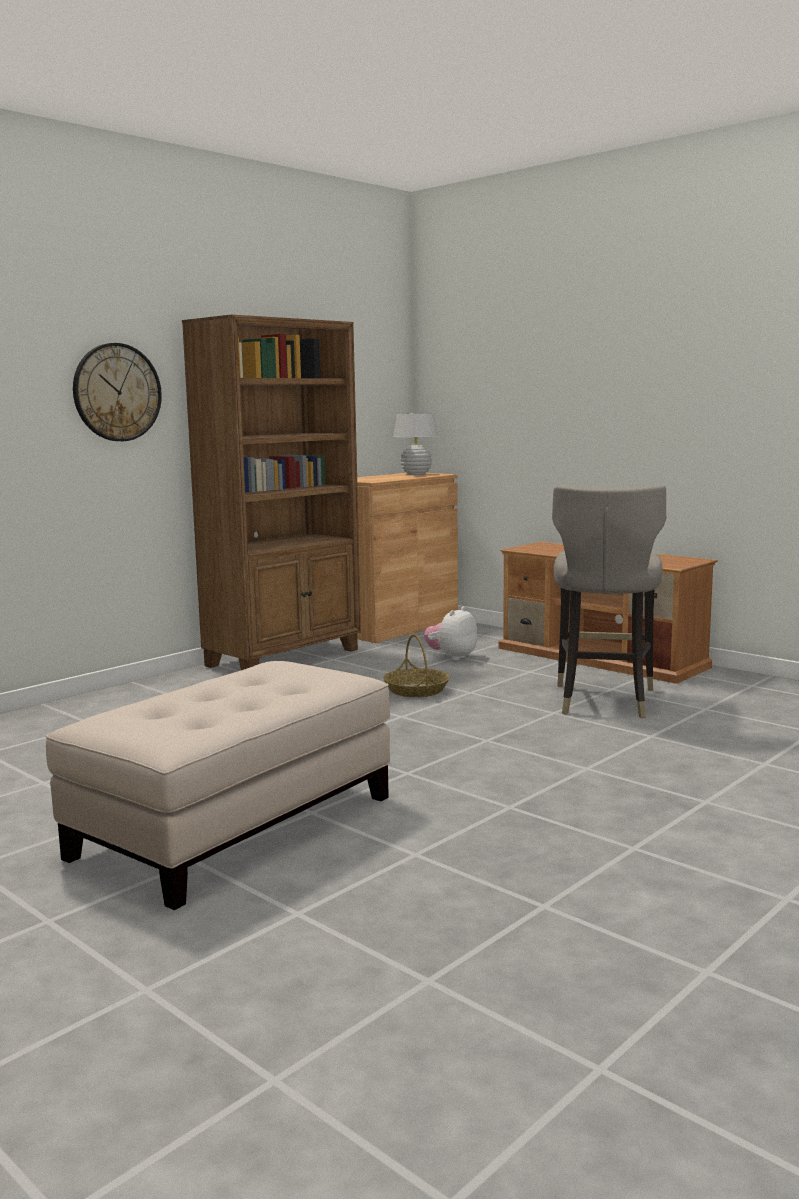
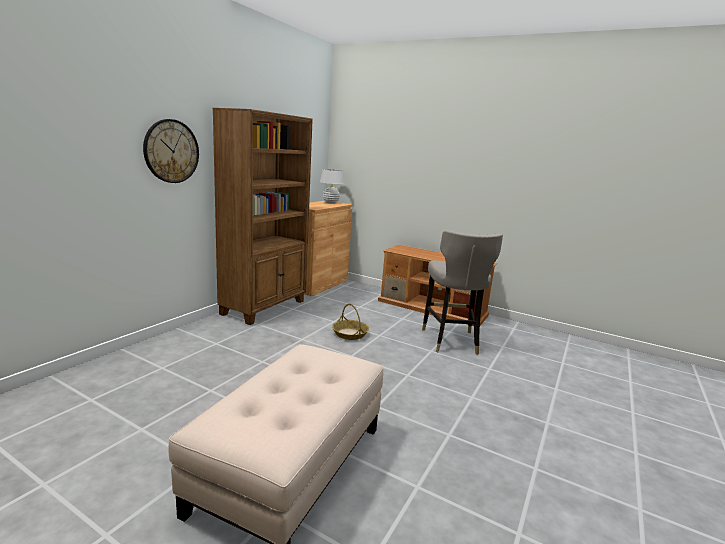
camera: 15 degrees left, 5 degrees up
plush toy [424,607,478,661] -> none

